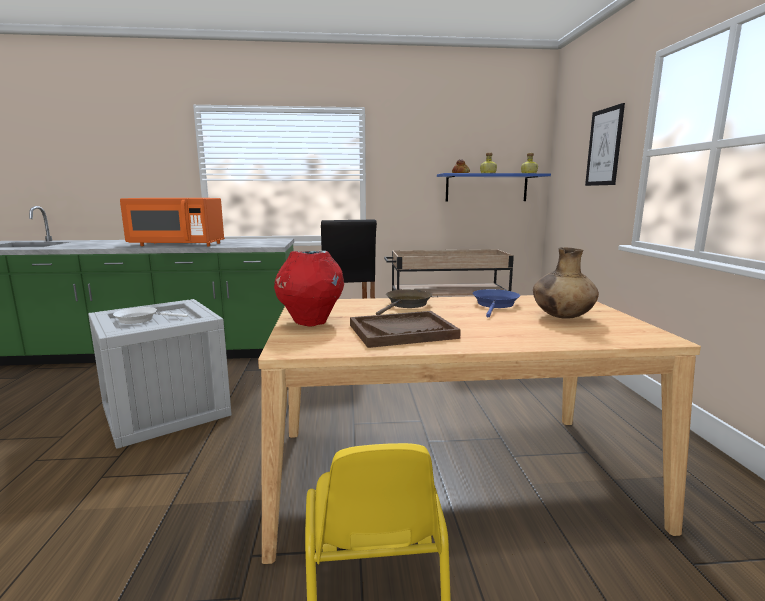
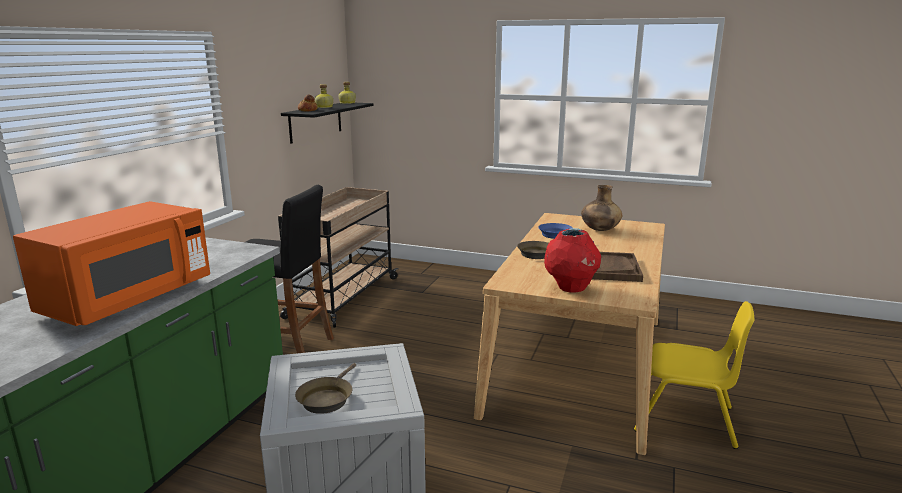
camera: 65 degrees left, 5 degrees up
white frying pan [113,307,188,324] -> brown frying pan [295,363,356,414]
blue shelf [437,173,551,201] -> black shelf [281,103,373,144]
picture [585,103,625,186] -> none

